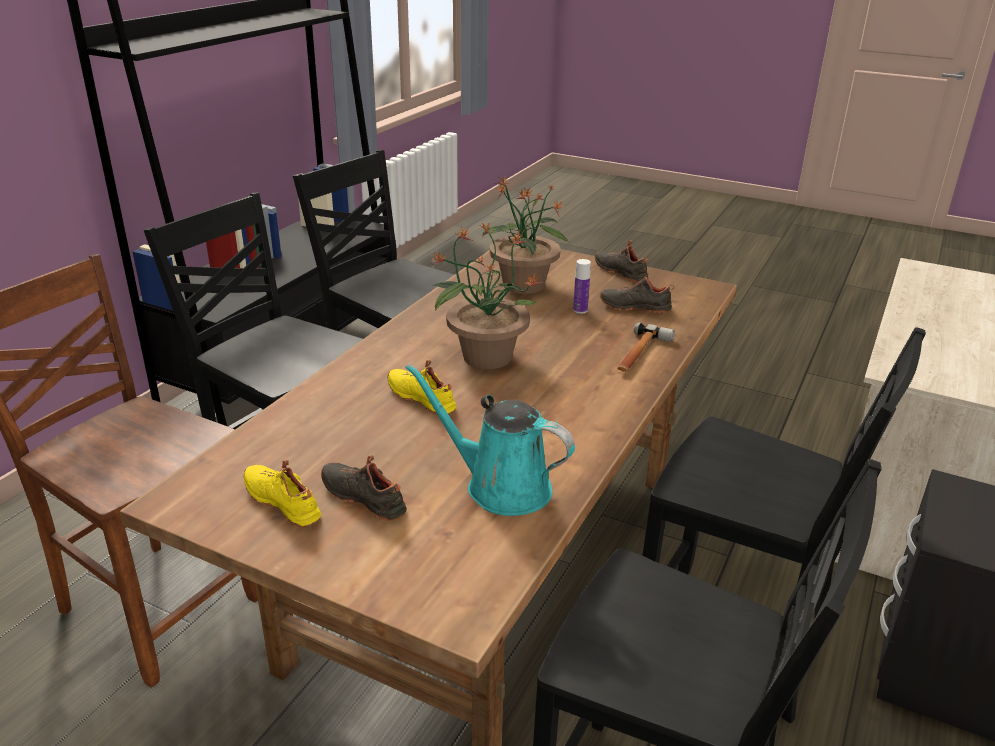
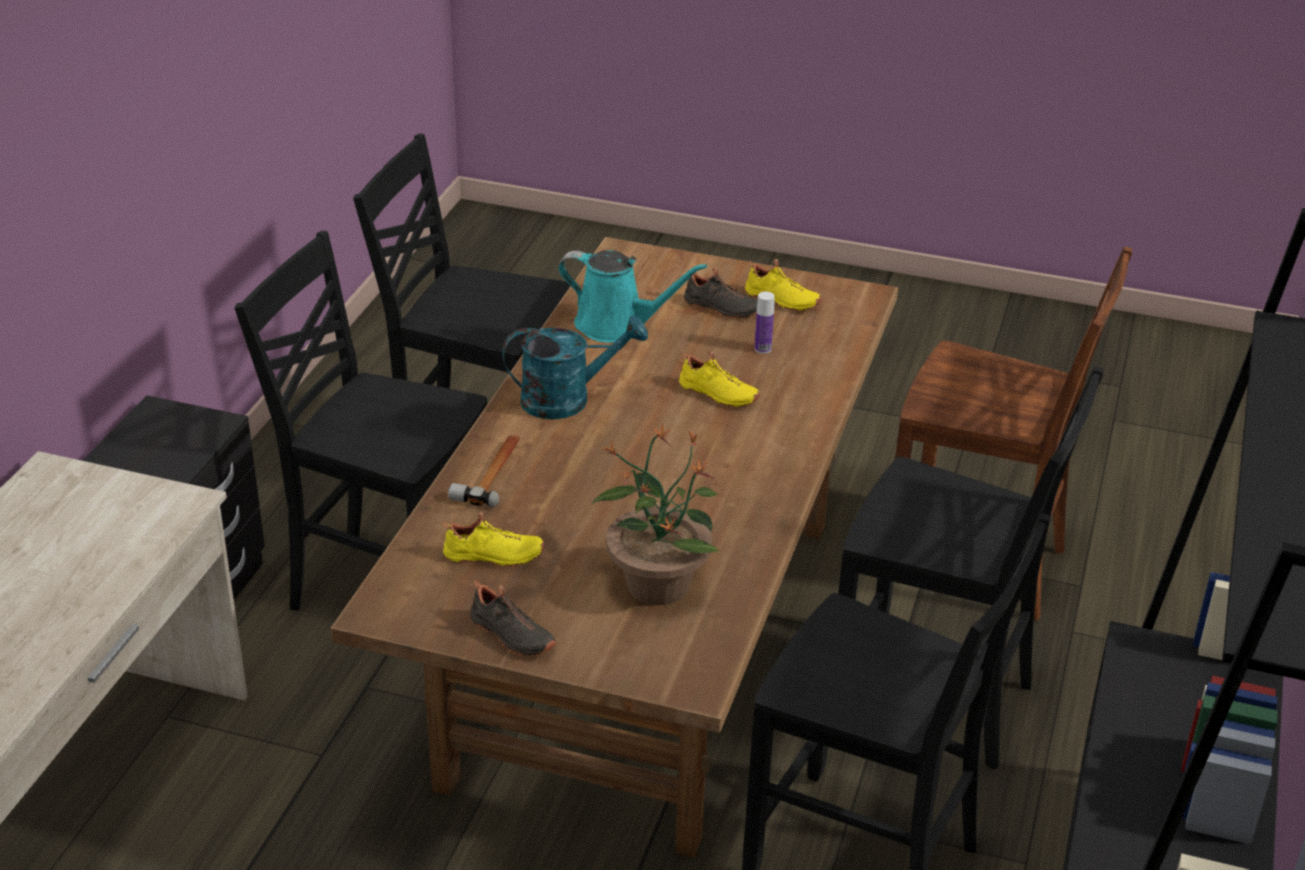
camera: 170 degrees right, 5 degrees up
potted plant [430,223,544,369] -> none
bottle [573,259,591,314] -> bottle moved to [754,291,775,354]
black shoe [600,271,675,314] -> yellow shoe [442,512,544,567]
none -> turquoise watering can [502,315,648,419]

